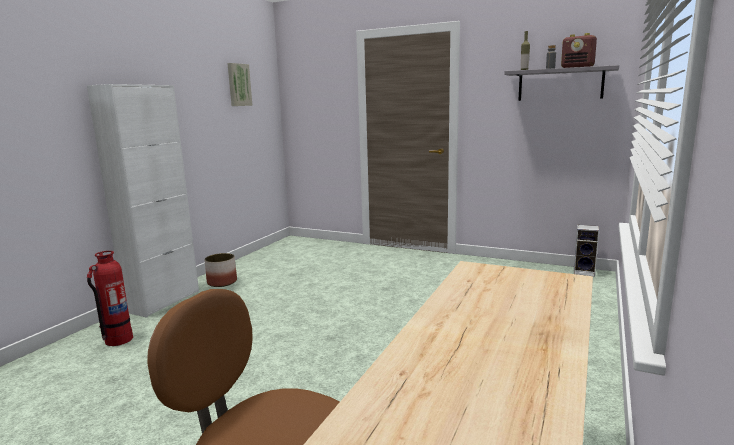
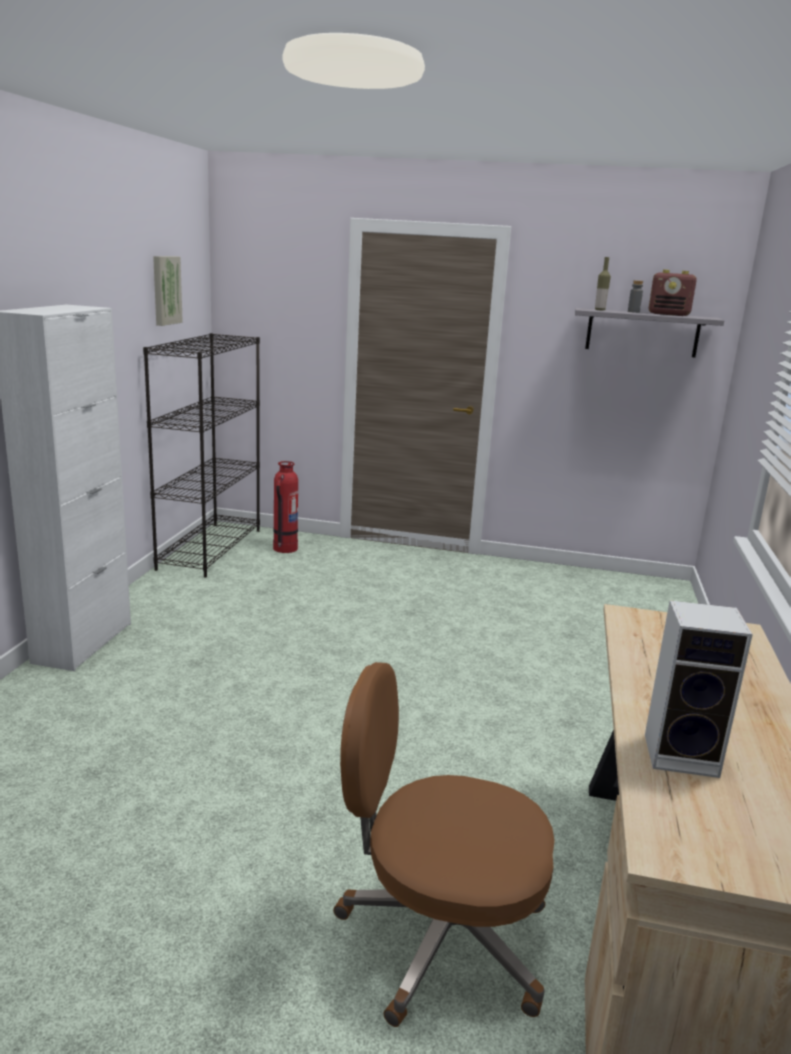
camera: 15 degrees left, 5 degrees up
fire extinguisher [87,251,133,346] -> fire extinguisher moved to [273,461,298,553]
planter [204,253,237,287] -> none
speaker [574,225,599,277] -> speaker moved to [645,600,753,778]
none -> black bookcase [143,333,260,578]

